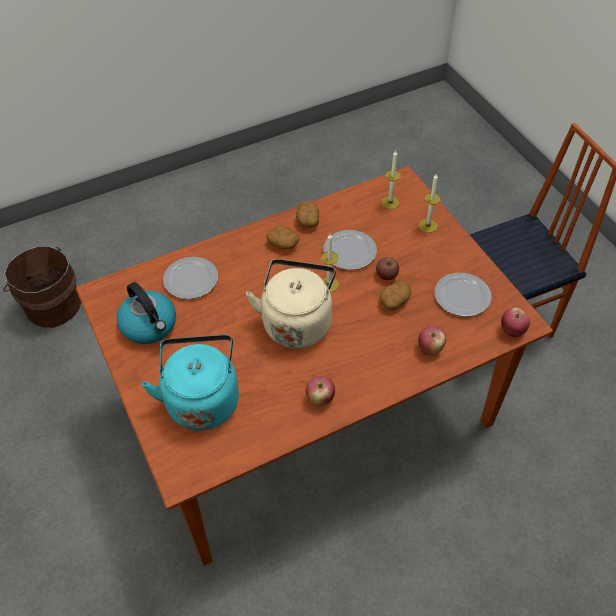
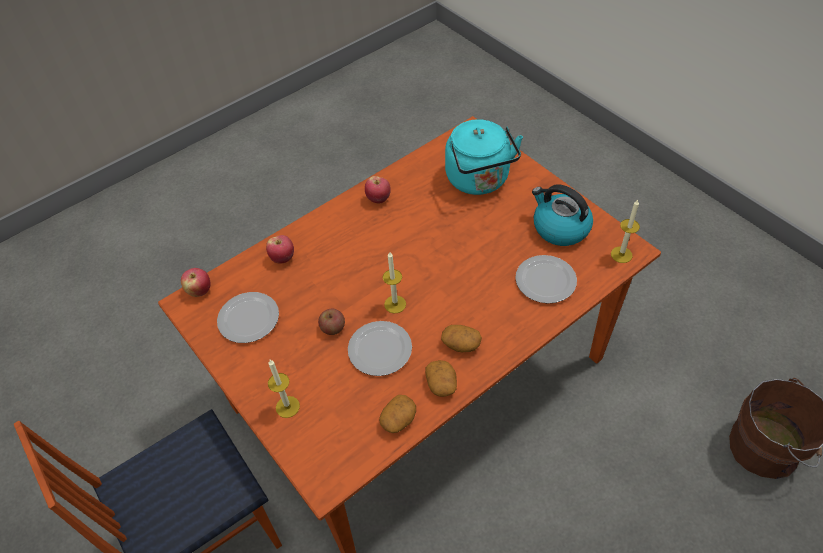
camera: 170 degrees right, 0 degrees up
beige kettle [246,259,336,348] -> none
potato [380,281,411,311] -> potato moved to [379,395,416,433]
candle [381,150,401,209] -> candle moved to [611,200,640,263]

